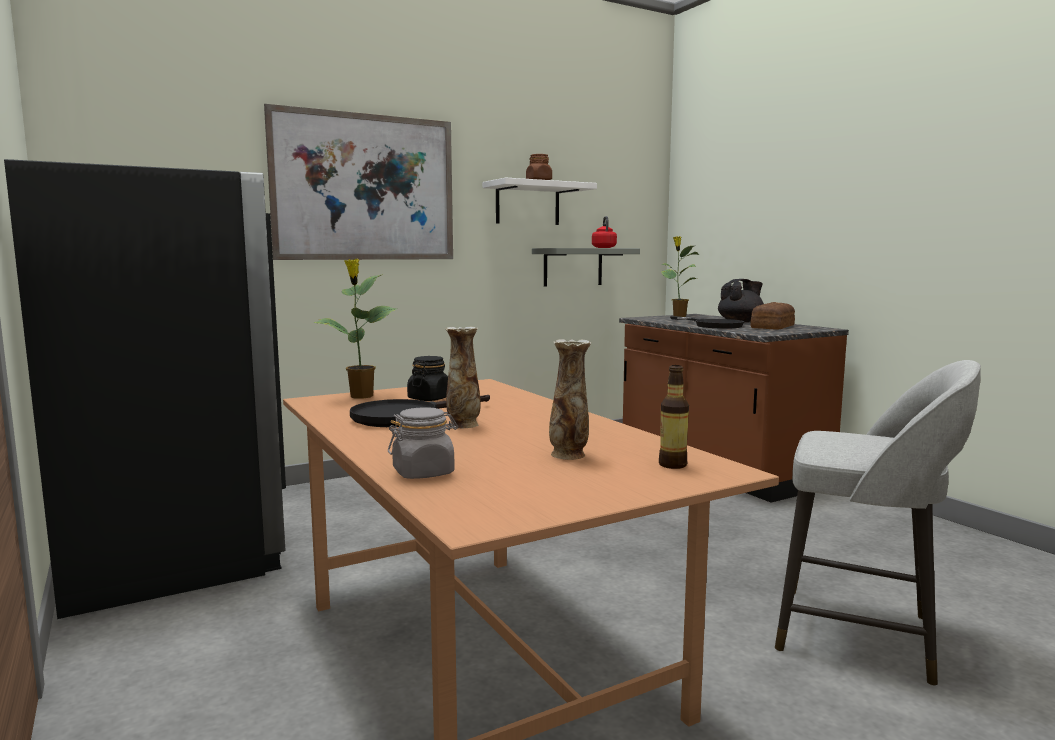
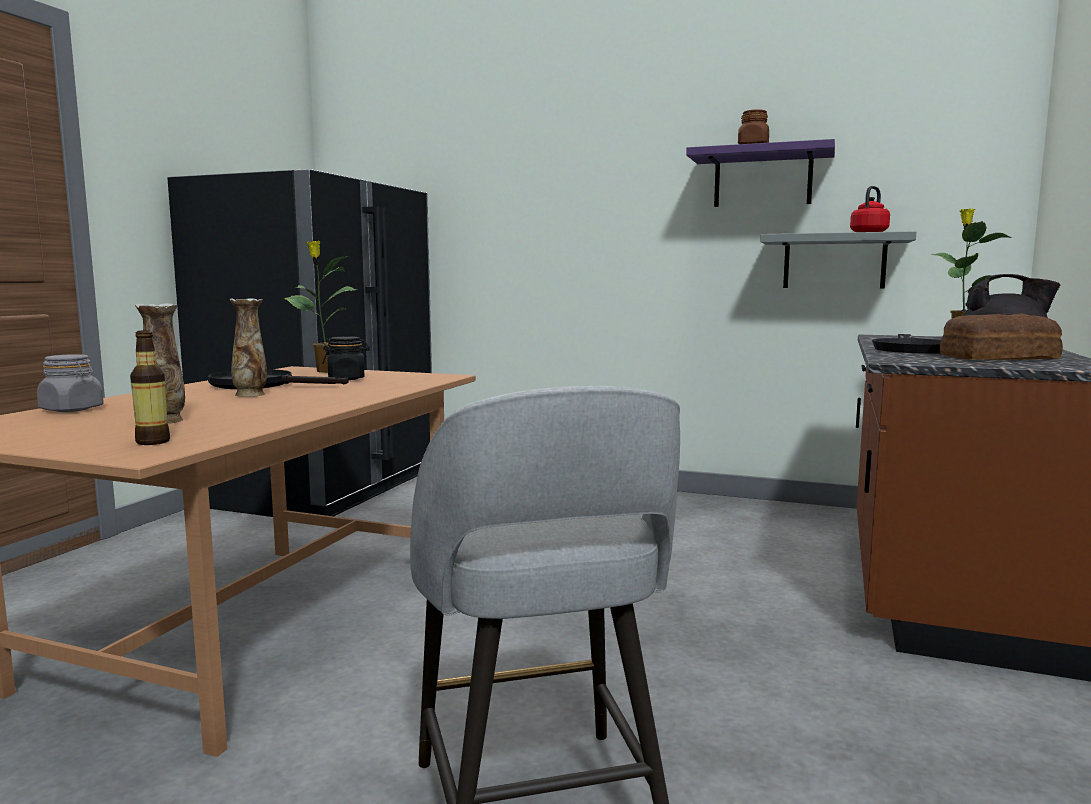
camera: 50 degrees right, 0 degrees up
picture [264,104,453,260] -> none
white shelf [482,178,597,225] -> purple shelf [686,139,835,207]

